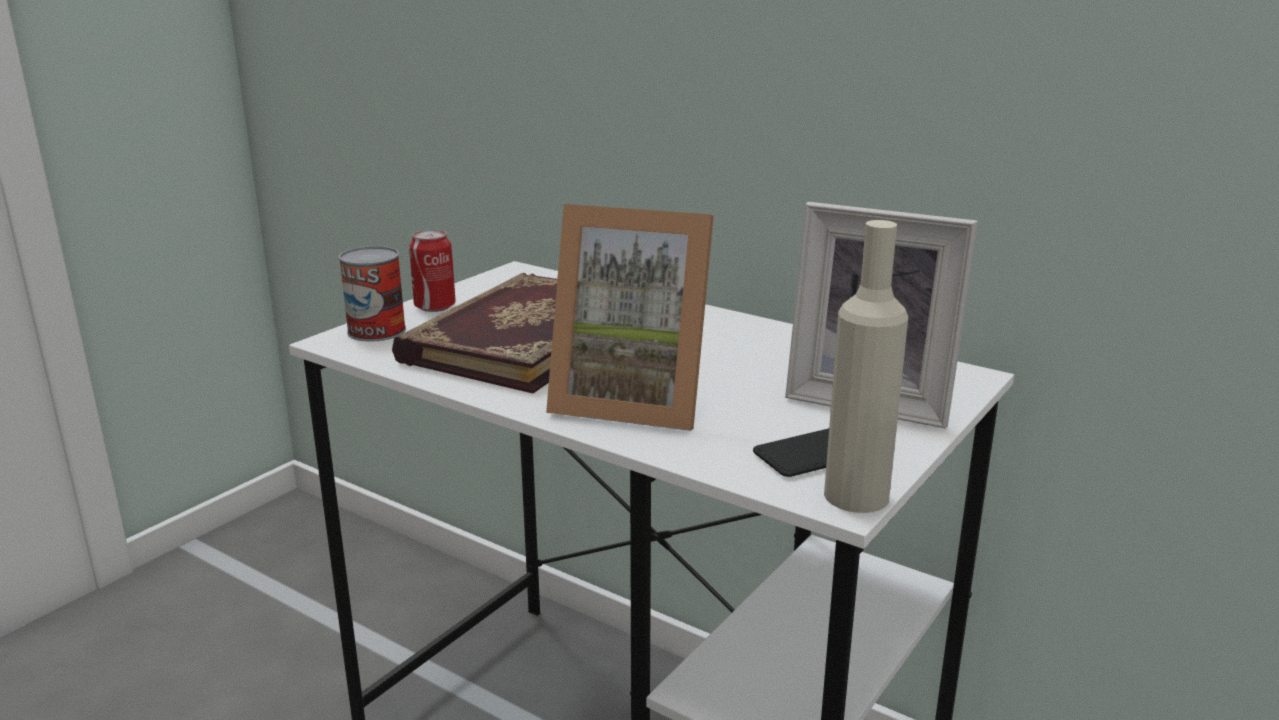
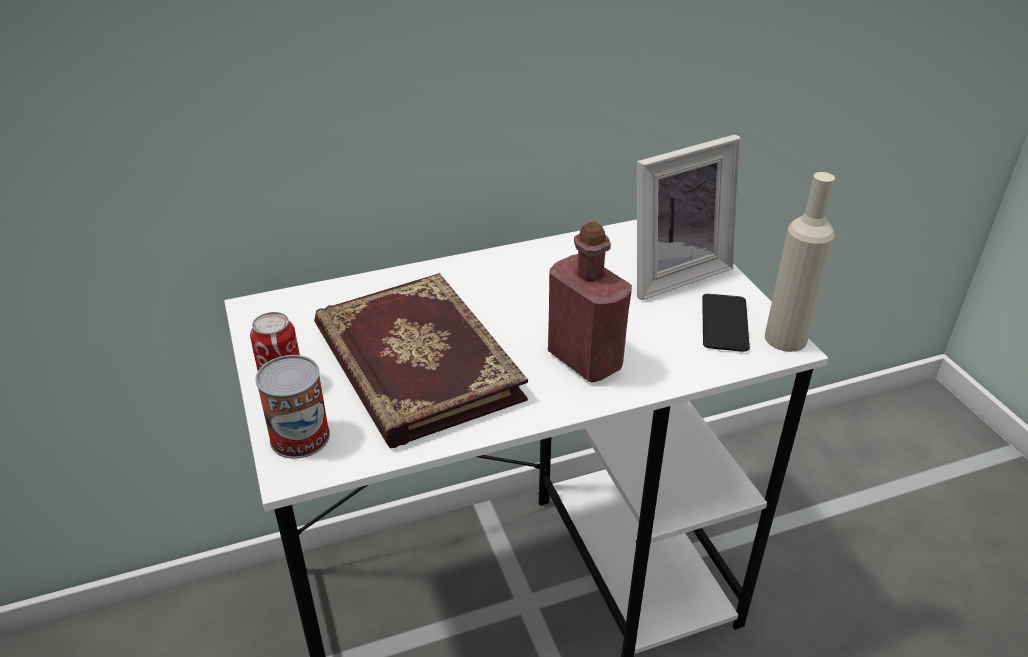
camera: 55 degrees left, 15 degrees up
picture frame [546,204,714,431] -> red bottle [548,222,632,382]

